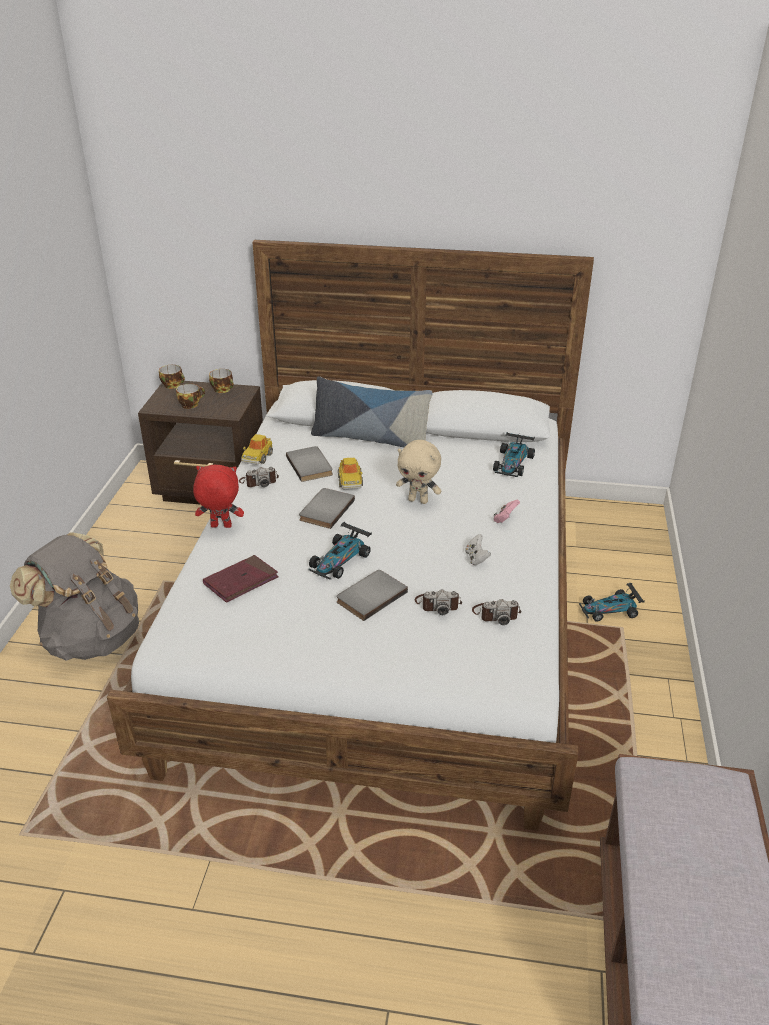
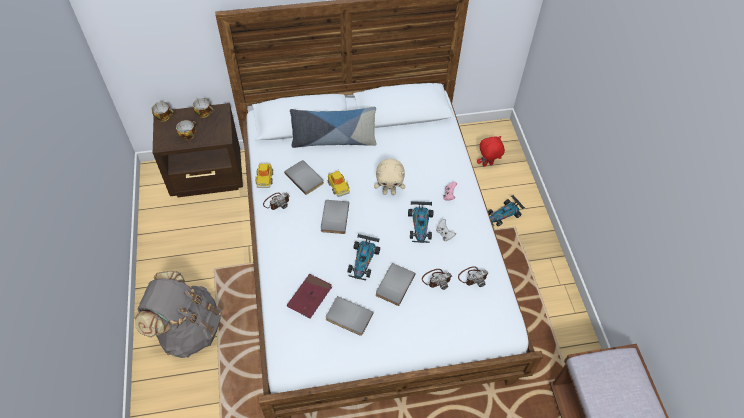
camera: 20 degrees left, 20 degrees up
red plush toy [193,465,244,528] -> red plush toy moved to [477,136,505,167]
toy car [493,432,535,477] -> toy car moved to [408,201,433,243]
none -> grey book [326,296,373,336]

